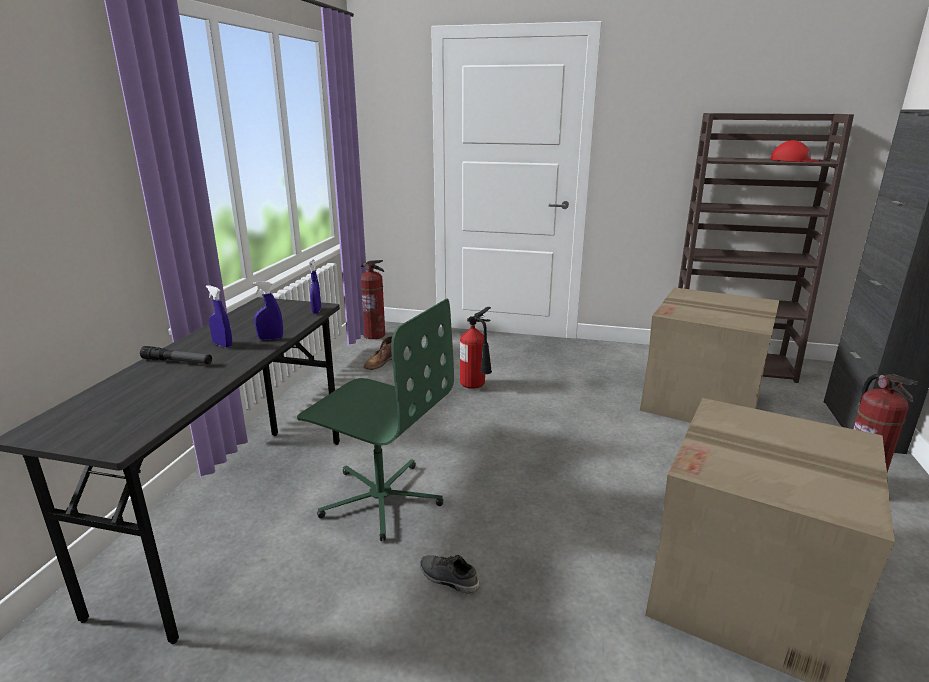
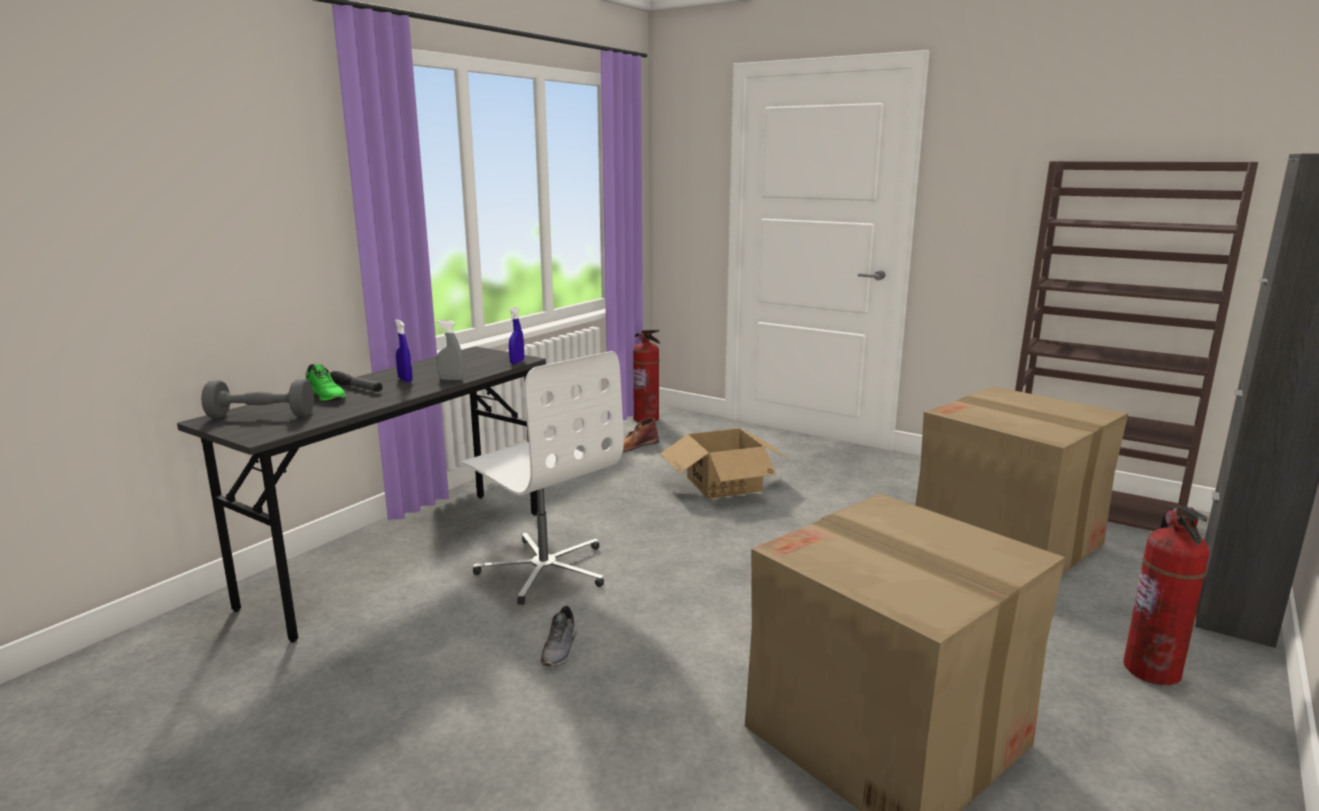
camera: 20 degrees right, 5 degrees down
blue spray bottle [253,281,283,340] -> grey spray bottle [436,320,463,380]
green office chair [297,298,454,541] -> white office chair [461,351,624,605]
grey shoe [420,555,480,594] -> grey shoe turned 135 degrees counterclockwise [541,606,577,666]
fire extinguisher [460,307,492,389] -> cardboard box [660,428,790,499]
red cap [770,140,822,162] -> none
none -> grey dumbbell [201,379,314,418]
none -> green shoe [306,364,346,402]

